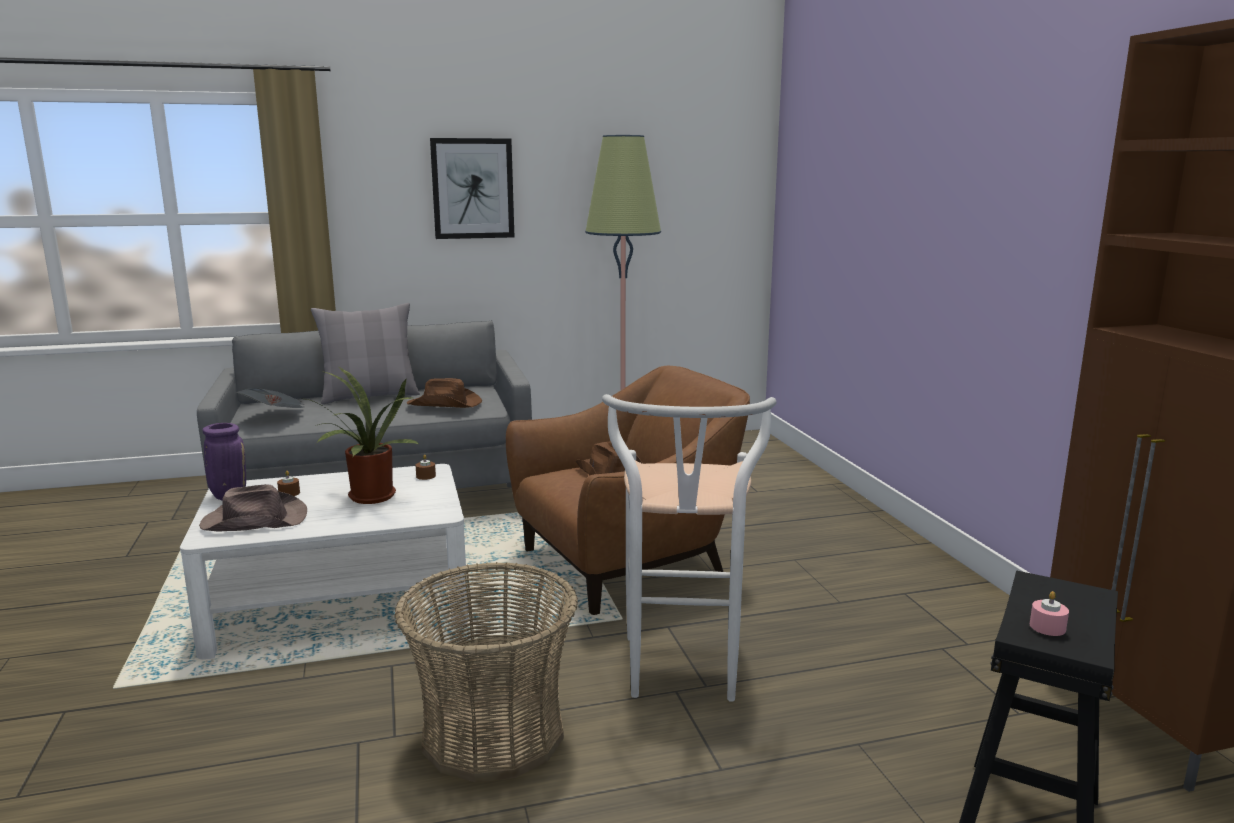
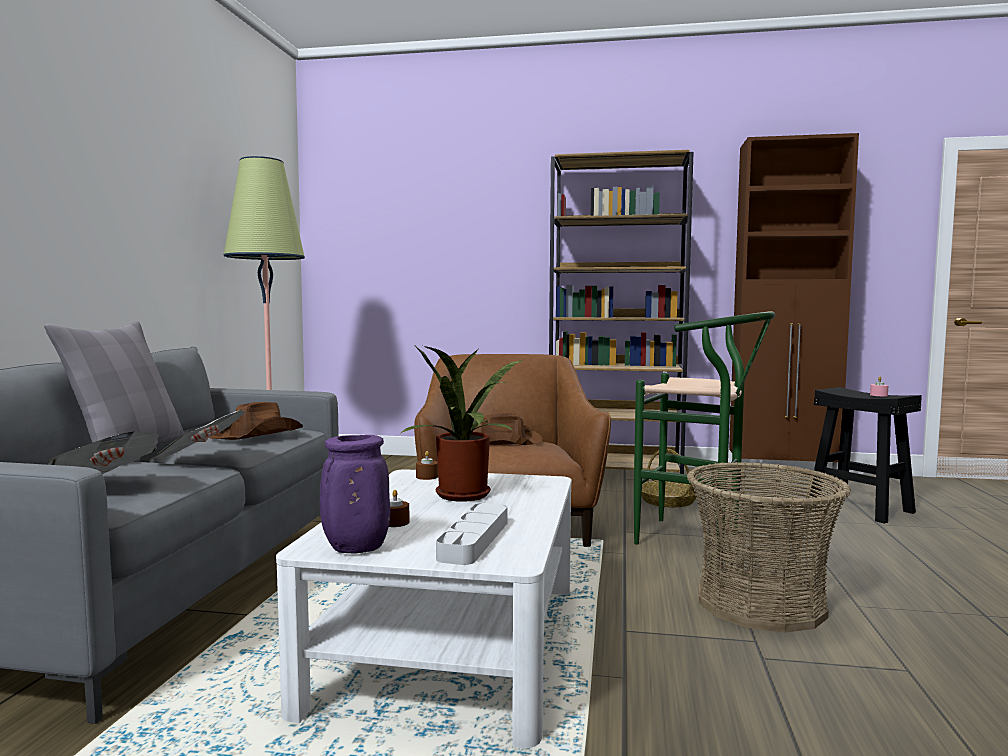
camera: 65 degrees left, 10 degrees down
brown hat [199,484,307,532] -> grey tray [436,503,507,565]
picture [430,138,514,239] -> none
white stool [602,394,777,702] -> green stool [634,311,775,556]
none -> newspaper [151,409,245,460]
none -> brown bookcase [549,150,694,474]
none -> basket [642,449,697,507]

